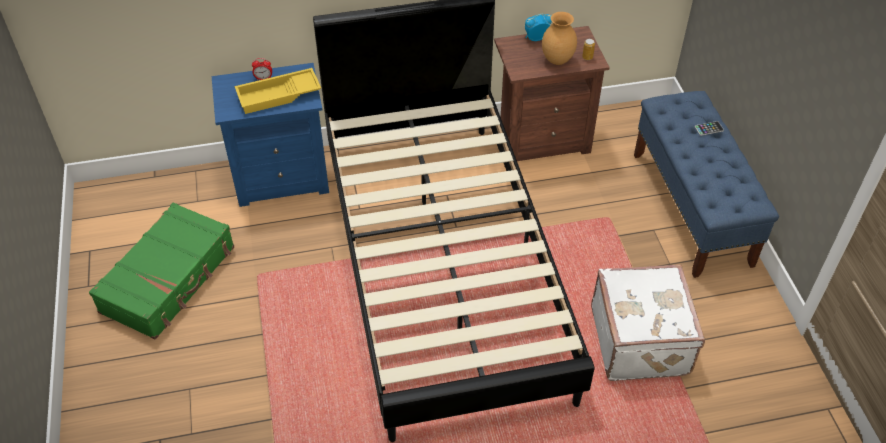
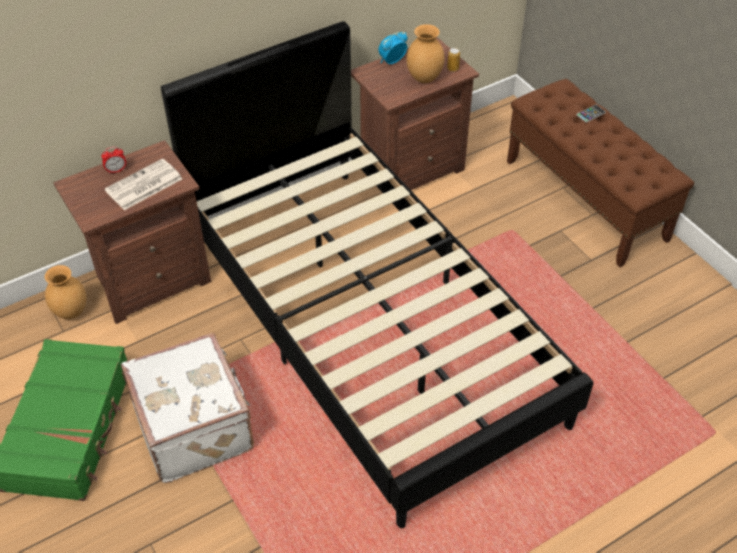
camera: 20 degrees left, 0 degrees up
blue nightstand [212,63,329,207] -> brown nightstand [53,140,211,324]
yellow tray [235,68,321,114] -> newspaper [105,158,182,210]
white suitcase [591,264,705,381] -> white suitcase moved to [121,332,254,483]
blue bench [634,91,779,278] -> brown bench [507,79,694,267]
none -> brown vase [45,265,87,319]

